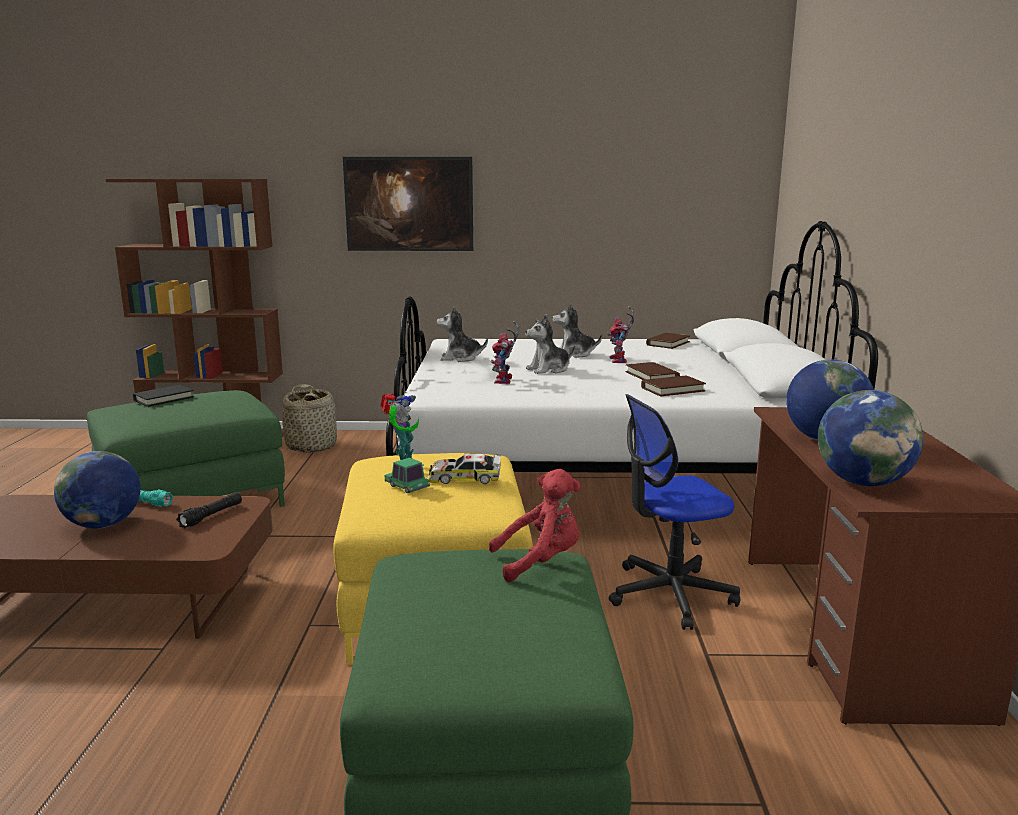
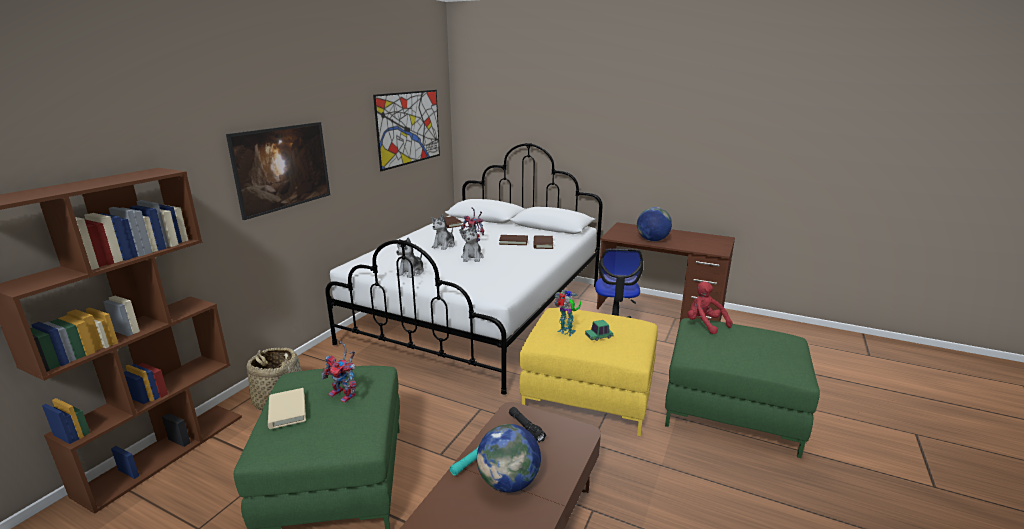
camera: 65 degrees left, 5 degrees up
black book [133,385,194,407] -> beige book [268,388,306,429]
toy car [429,454,501,484] -> none
red plush toy [489,469,581,582] -> red plush toy turned 45 degrees counterclockwise [687,281,733,334]
toy robot [491,321,519,384] -> toy robot moved to [321,341,356,403]
globe [818,390,923,486] -> none
none -> picture [373,90,440,171]

